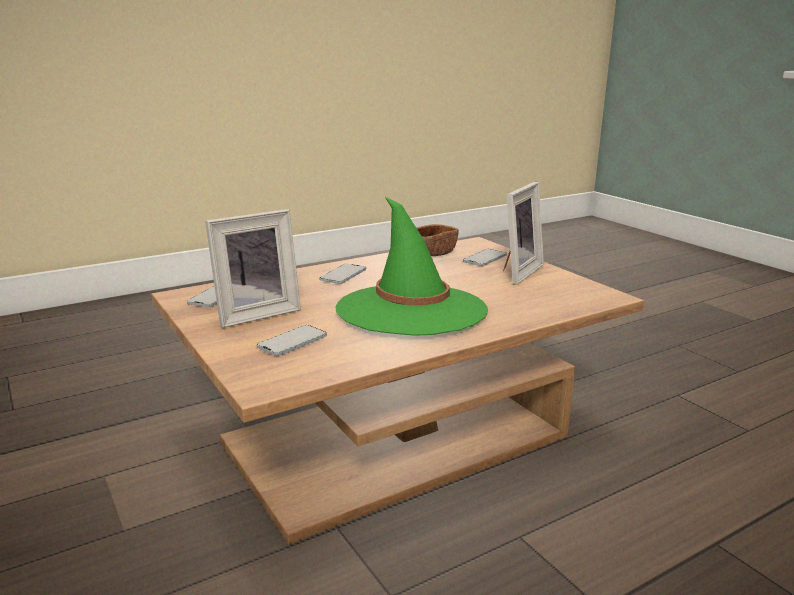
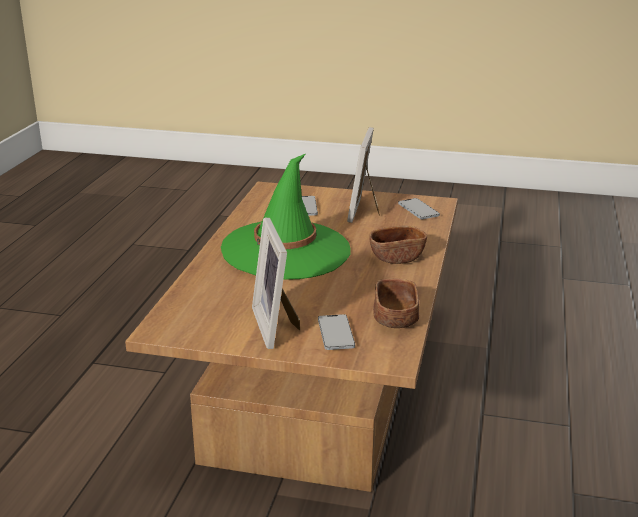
camera: 135 degrees right, 5 degrees up
phone [320,263,366,284] -> brown bowl [369,225,427,264]

